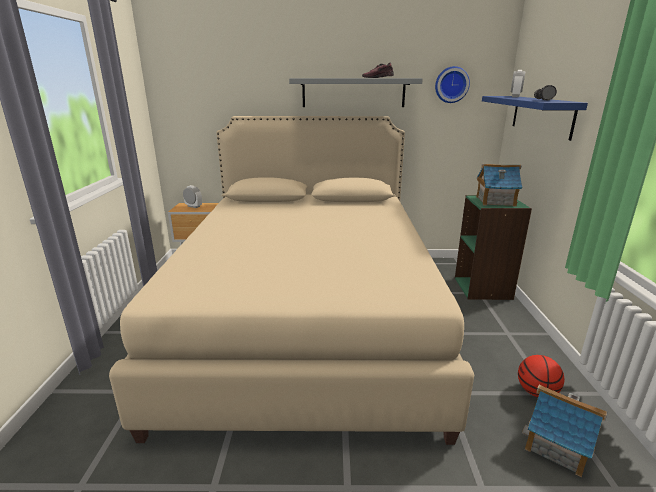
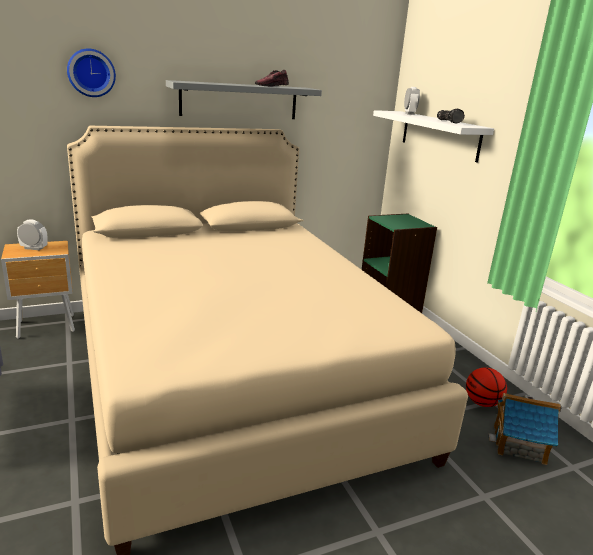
camera: 25 degrees left, 0 degrees up
wall clock [435,66,470,103] -> wall clock moved to [67,49,116,97]
toy house [476,164,522,206] -> none
blue shelf [482,96,588,141] -> white shelf [373,110,494,162]

